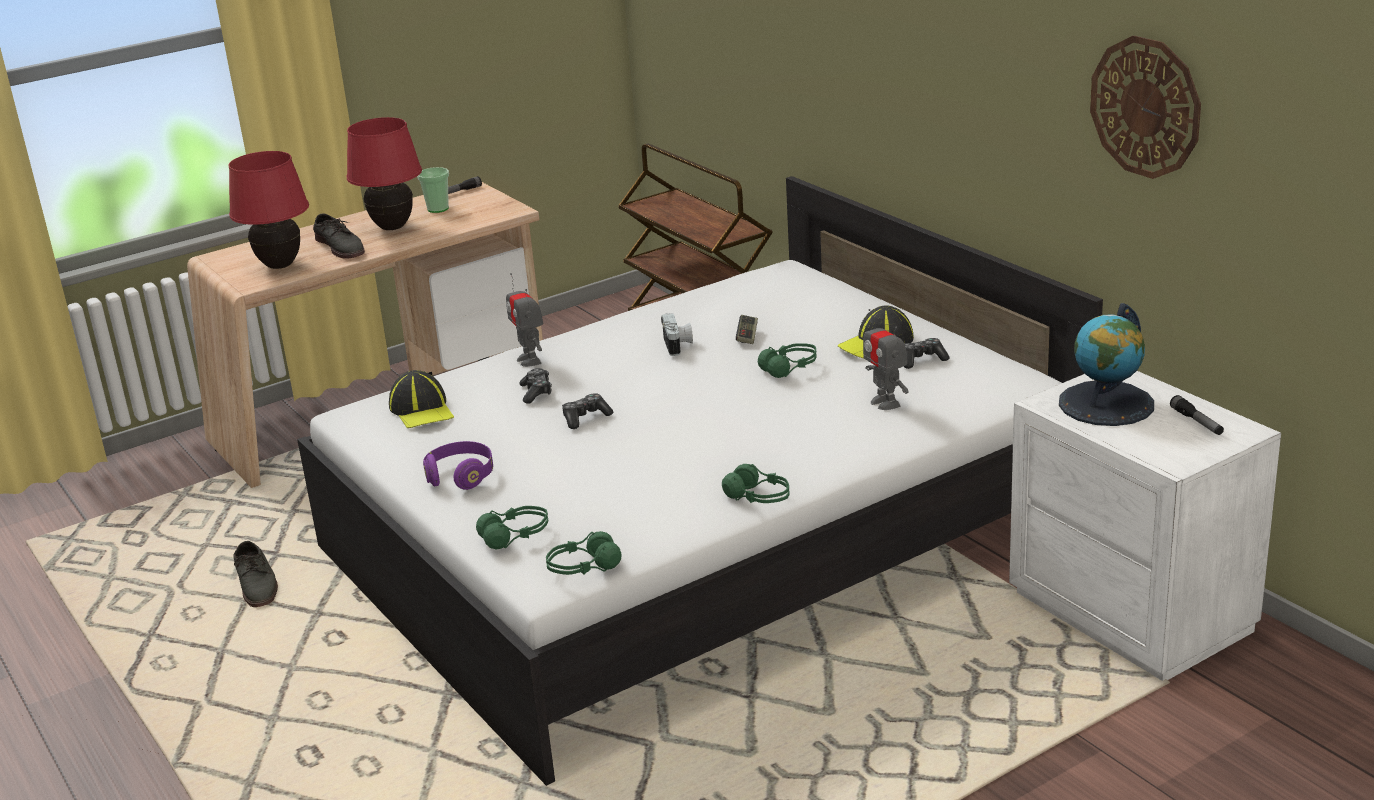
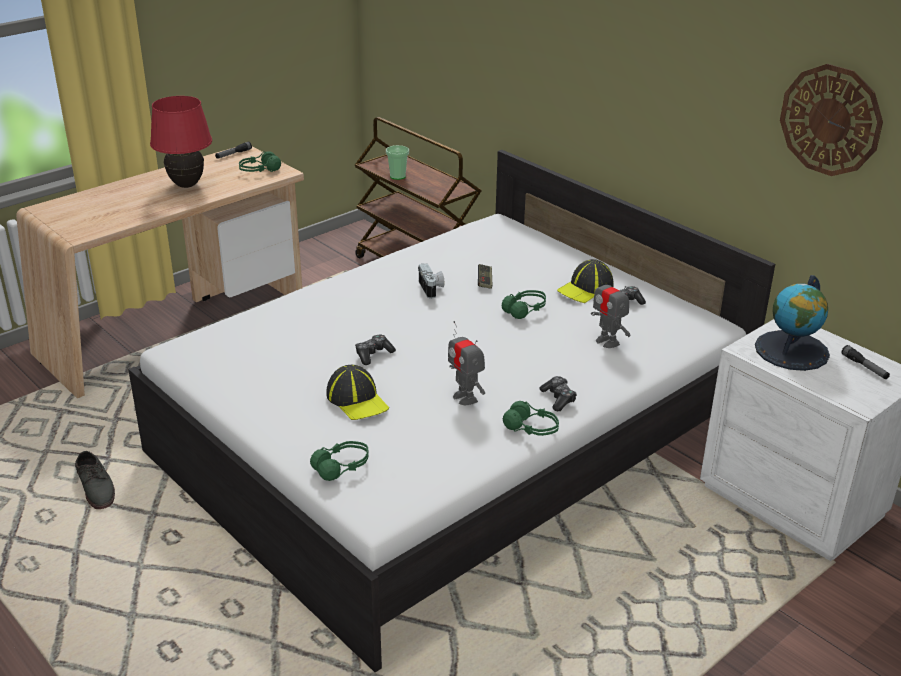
camera: 10 degrees left, 5 degrees up
red table lamp [228,151,309,269] -> none
grey shoe [313,213,365,259] -> none
cap [389,370,454,428] -> cap moved to [326,365,389,420]
cup [417,167,449,213] -> cup moved to [386,145,409,180]
purple headphones [423,441,493,490] -> none
toy robot [506,273,543,367] -> toy robot moved to [448,321,485,405]
game controller [519,368,552,404] -> game controller moved to [539,376,577,412]
green headphones [546,531,622,575] -> green headphones moved to [239,151,281,172]

